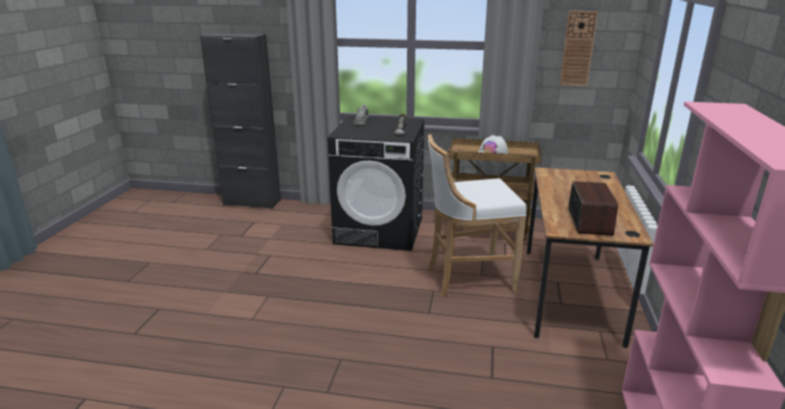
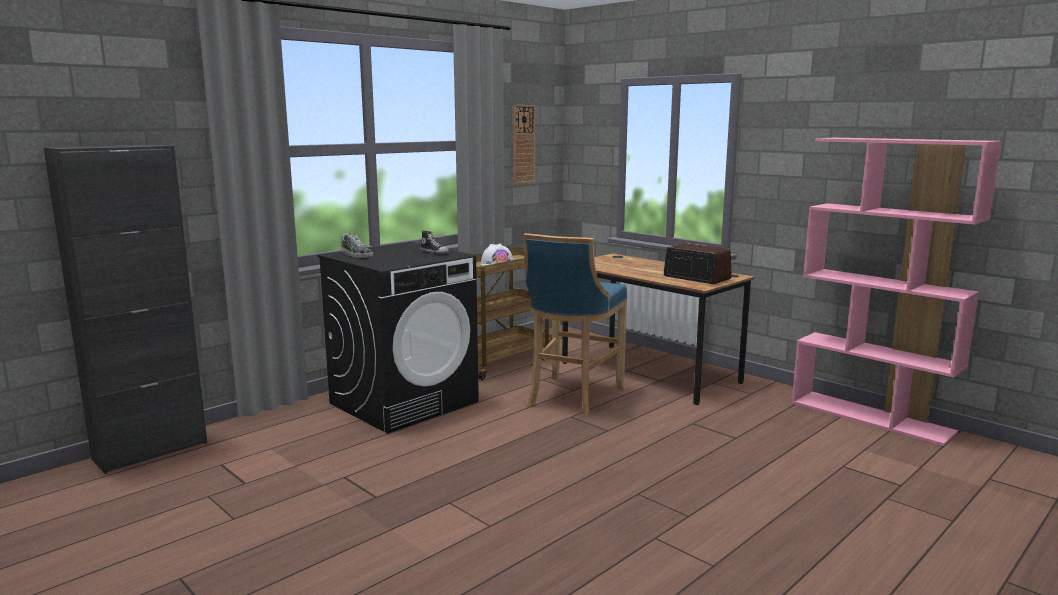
camera: 55 degrees left, 10 degrees down
white stool [428,134,527,297] -> blue stool [523,233,627,416]

